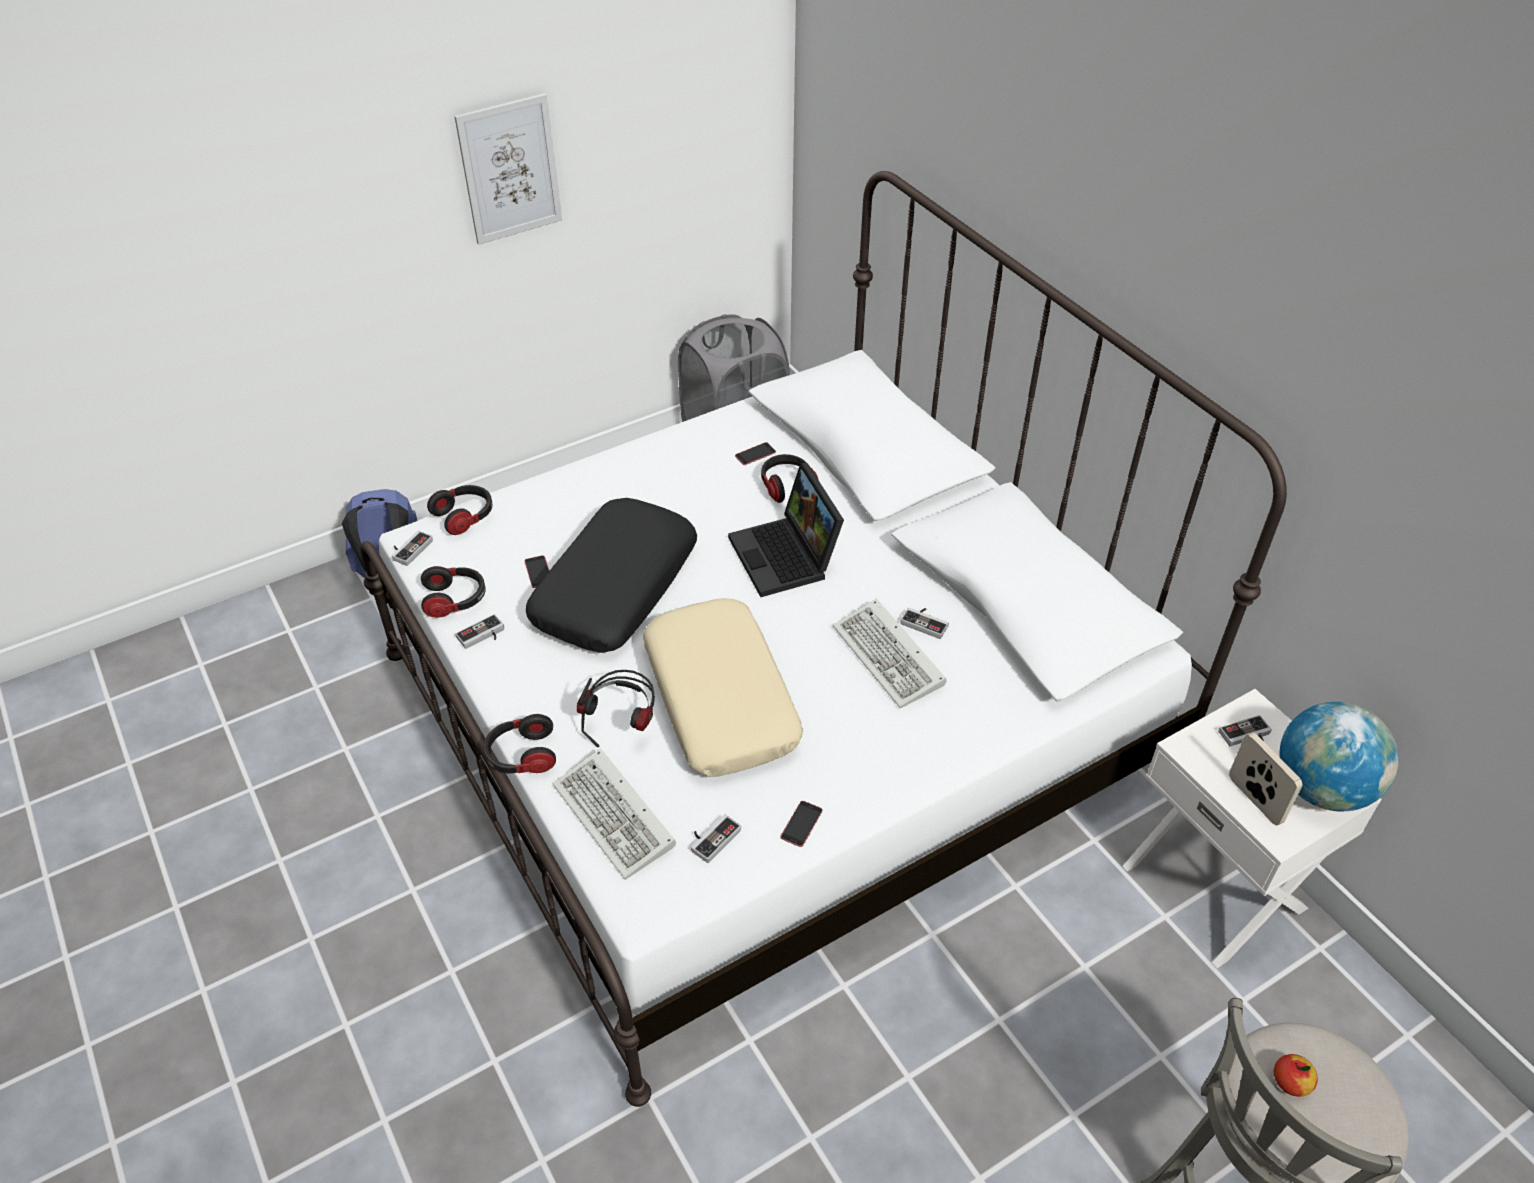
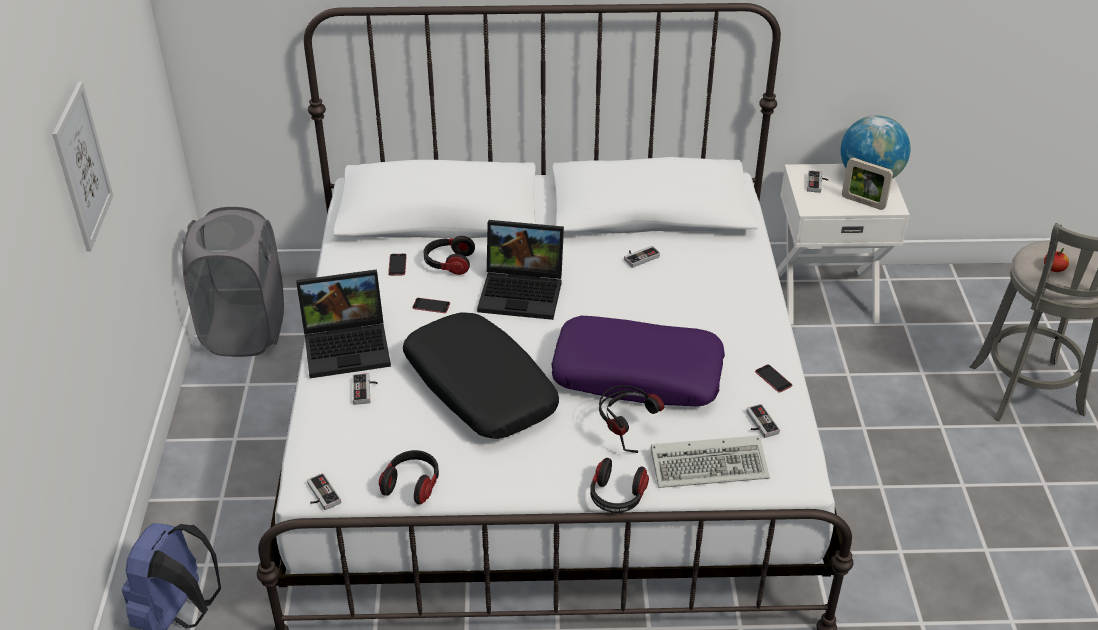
camera: 60 degrees left, 5 degrees down
headphones [427,485,492,535] -> none
game controller [455,614,504,649] -> game controller moved to [352,373,378,405]
phone [524,555,549,588] -> phone moved to [412,298,450,313]
beige pillow [643,598,803,777] -> purple pillow [551,316,725,406]
keyboard [833,599,947,708] -> none
picture frame [1229,733,1302,825] -> picture frame turned 150 degrees counterclockwise [842,158,893,210]
none -> laptop [296,269,391,378]

